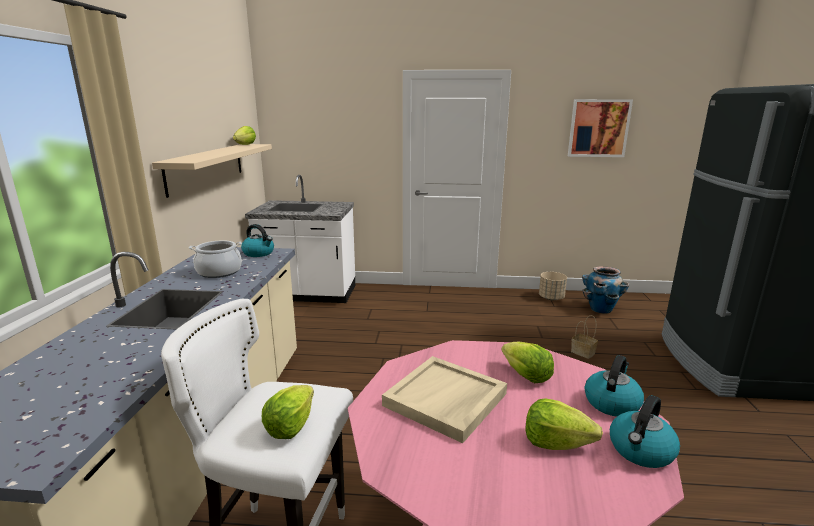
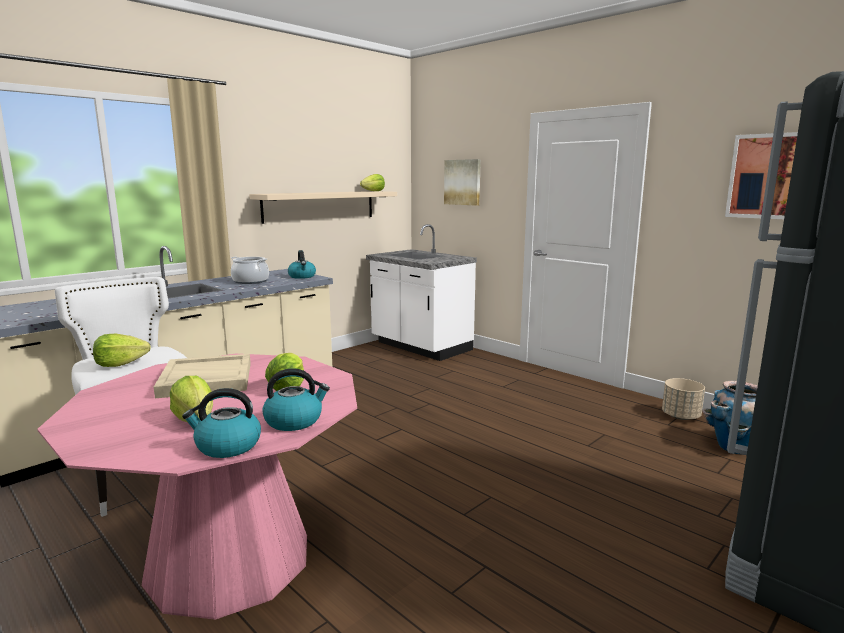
camera: 40 degrees right, 5 degrees down
basket [571,315,598,359] -> none
none -> picture [444,159,481,206]

